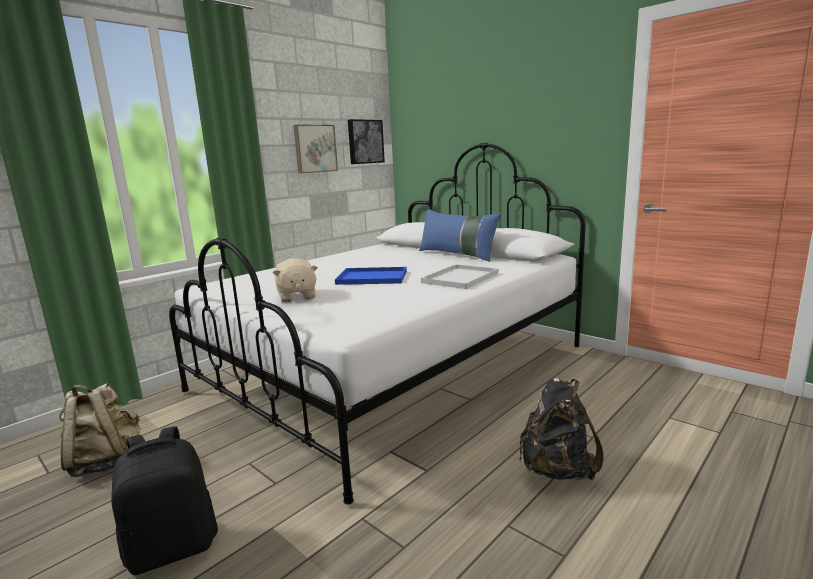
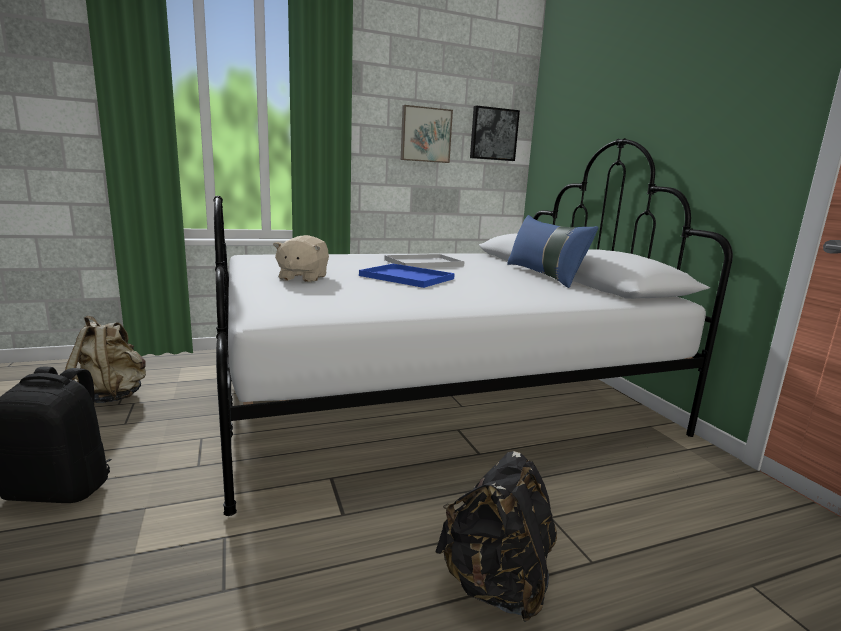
camera: 25 degrees right, 0 degrees up
white tray [421,264,499,289] -> white tray moved to [384,254,465,268]

